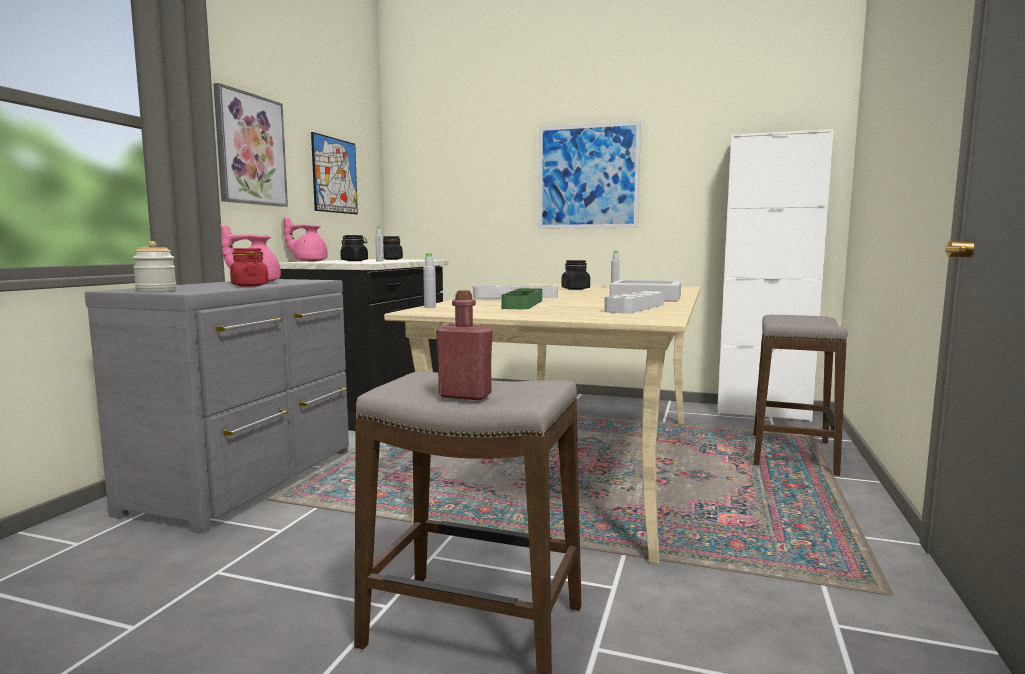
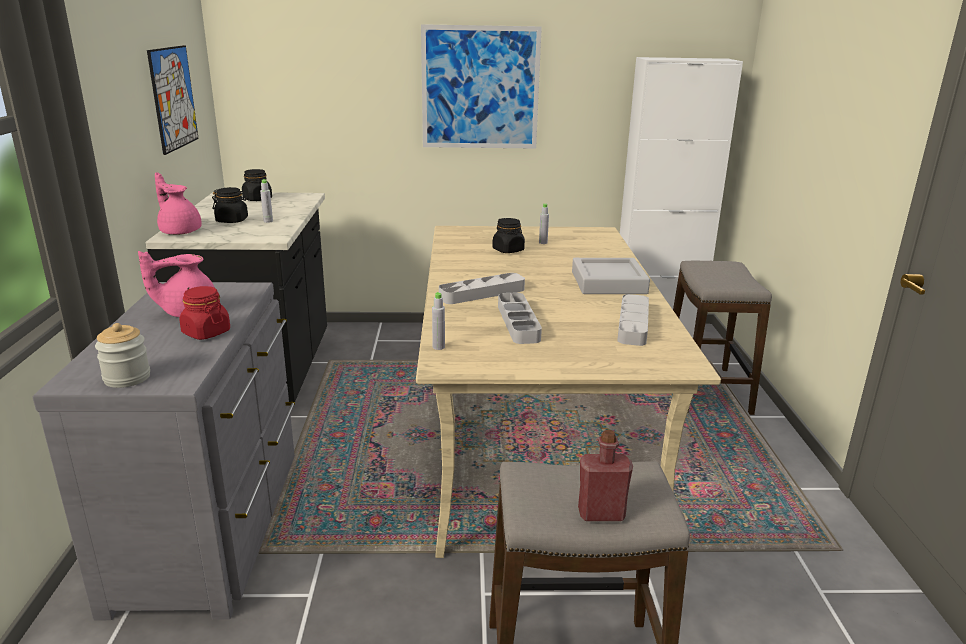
camera: 20 degrees left, 15 degrees up
picture [213,83,288,207] -> none
pink teapot [284,217,328,262] -> pink teapot turned 60 degrees clockwise [155,173,202,235]
green tray [501,288,542,309] -> grey tray [498,293,542,344]

